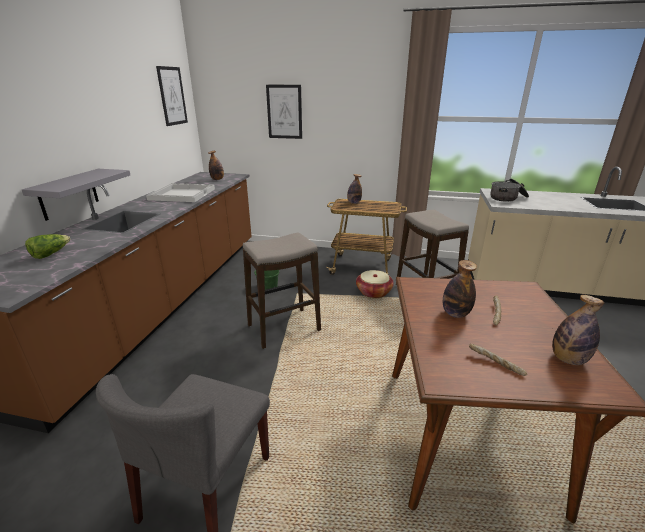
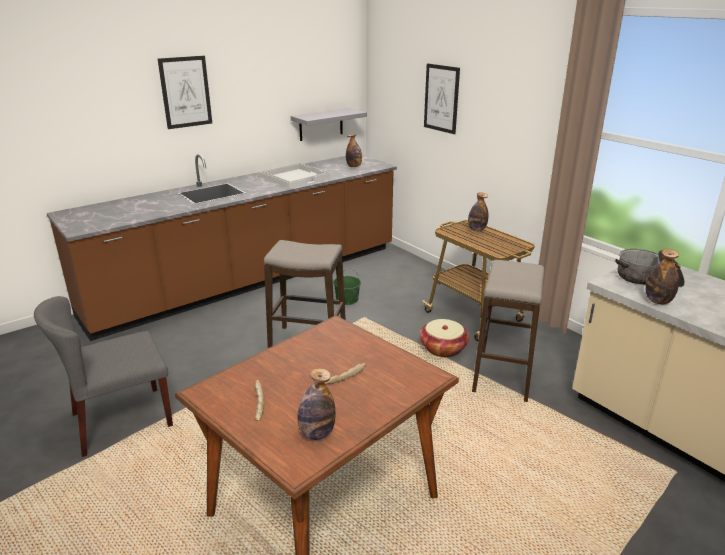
camera: 40 degrees right, 0 degrees up
grey shelf [22,169,130,221] -> grey shelf moved to [291,108,367,141]
lettuce [25,234,70,259] -> none
picture [156,66,188,126] -> picture moved to [158,56,212,129]
bottle [443,260,477,318] -> bottle moved to [646,249,679,304]

